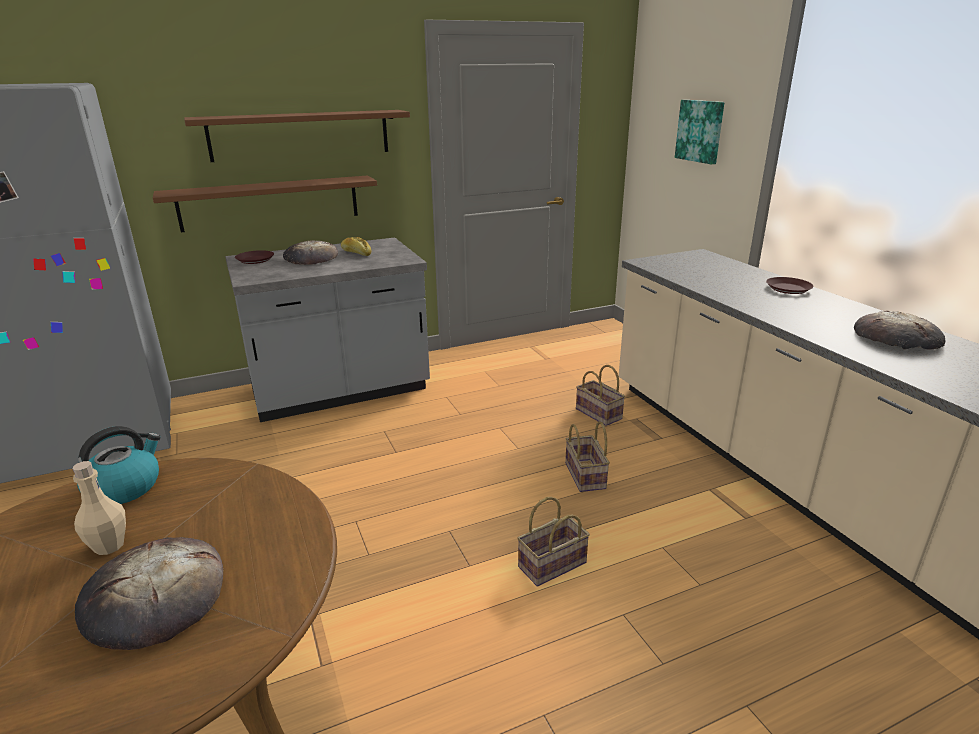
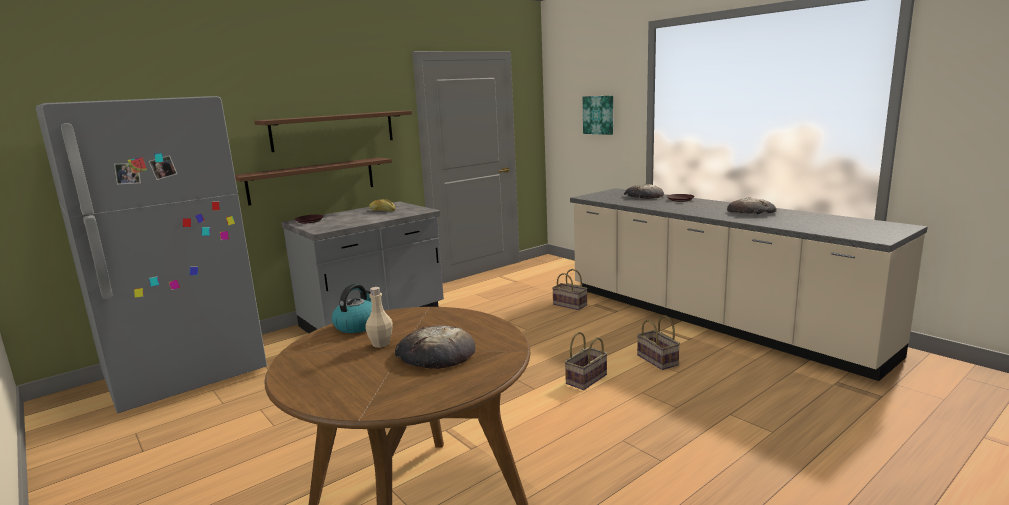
camera: 15 degrees left, 10 degrees down
bread [283,240,338,265] -> bread moved to [624,184,664,199]
basket [565,421,610,492] -> basket moved to [637,315,680,370]

